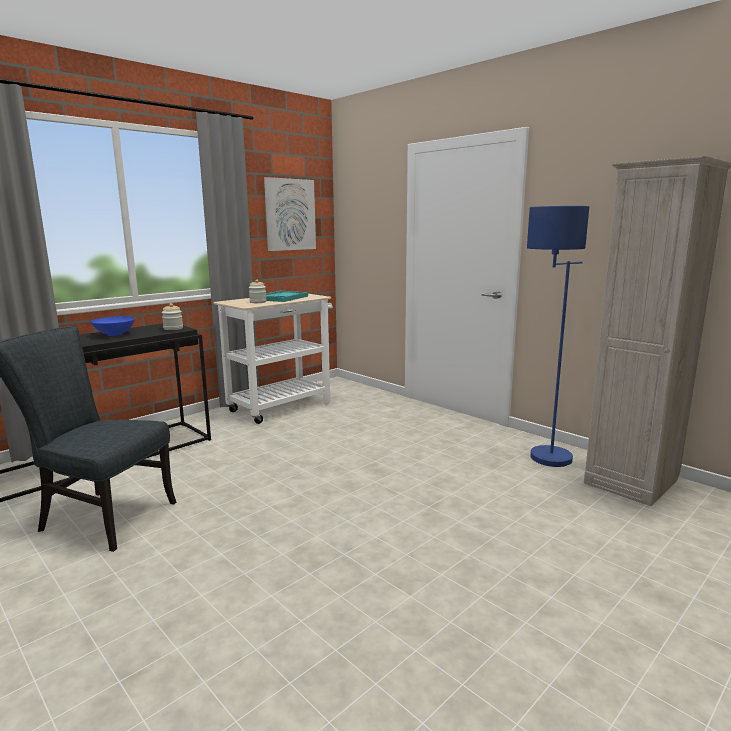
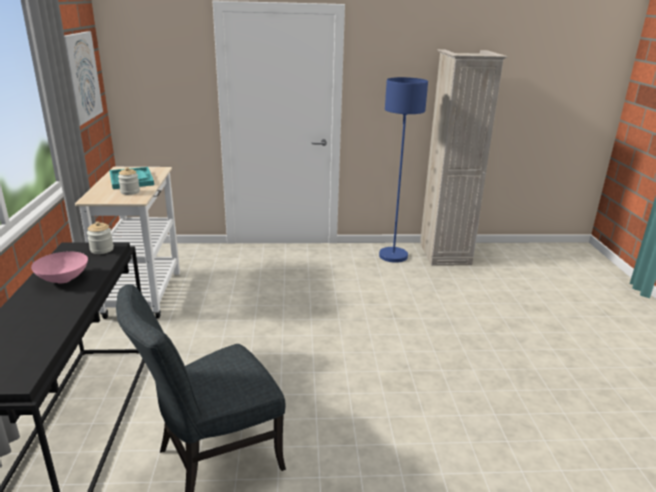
camera: 50 degrees left, 10 degrees up
blue bowl [91,316,135,336] -> pink bowl [31,252,88,283]

